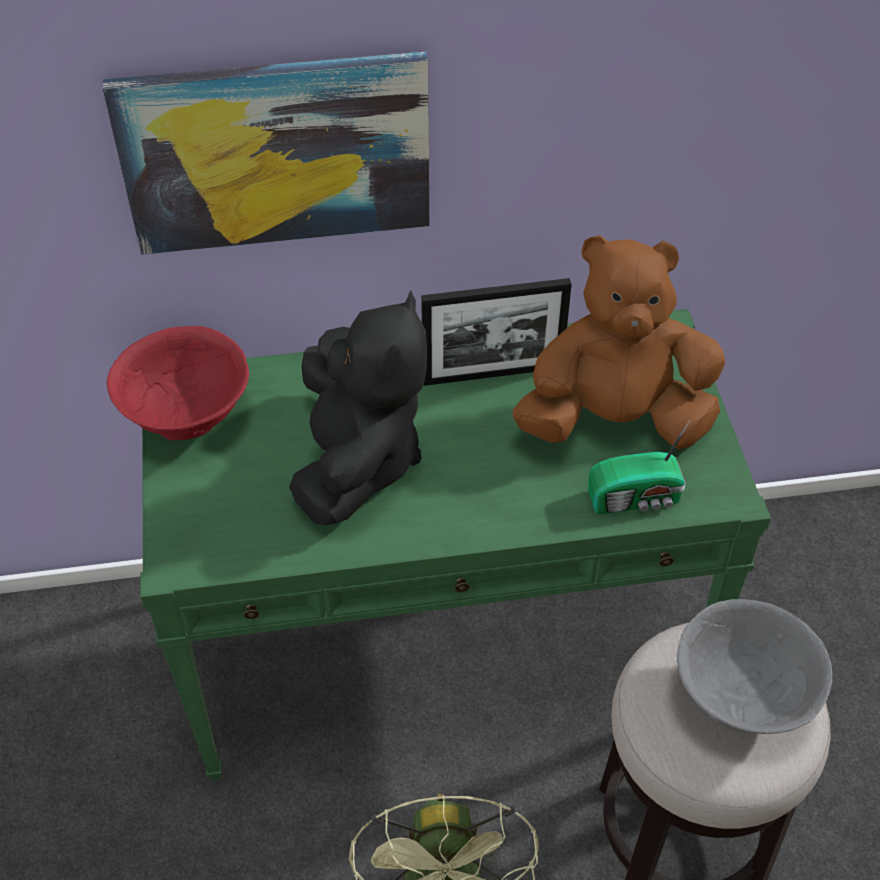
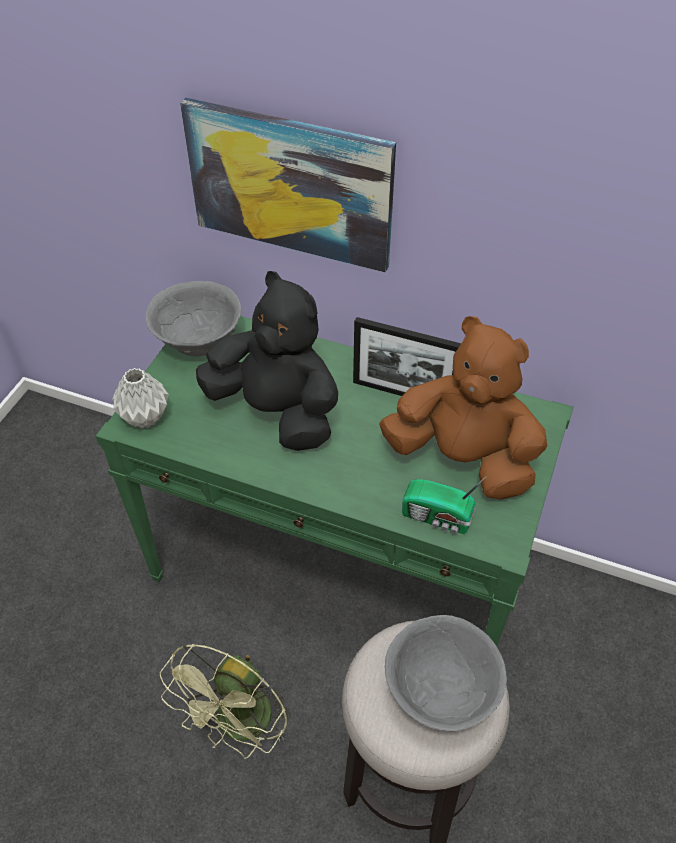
camera: 30 degrees right, 0 degrees up
red bowl [107,326,249,440] -> grey bowl [146,281,241,356]
black plush toy [289,291,427,525] -> black plush toy turned 90 degrees counterclockwise [196,271,338,451]
none -> grey vase [112,368,169,429]

